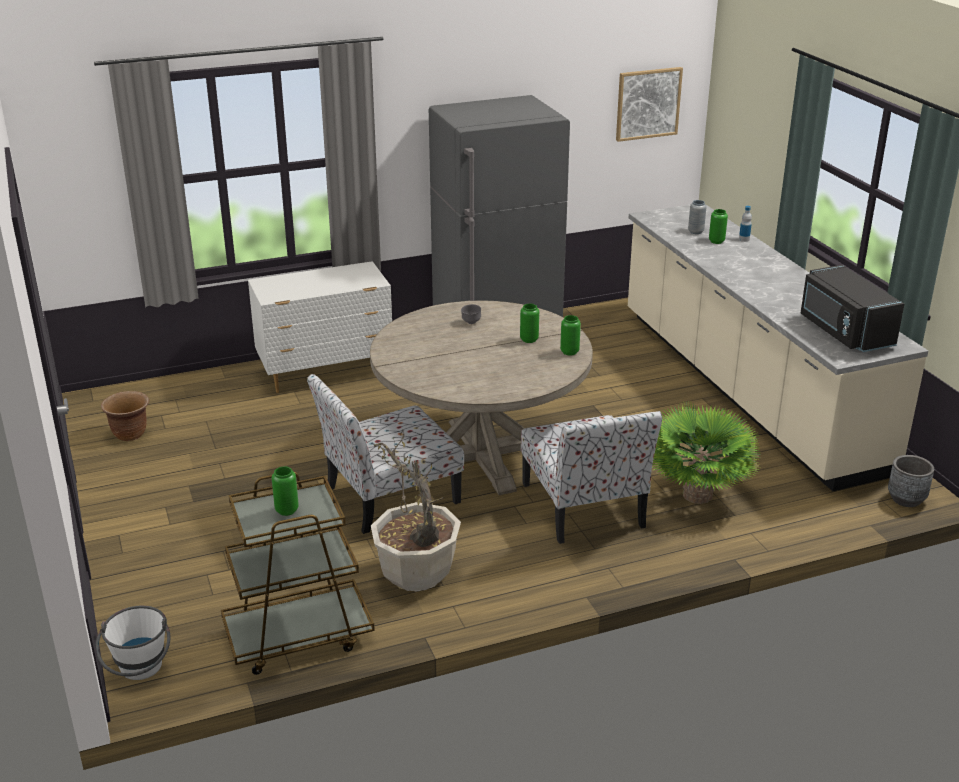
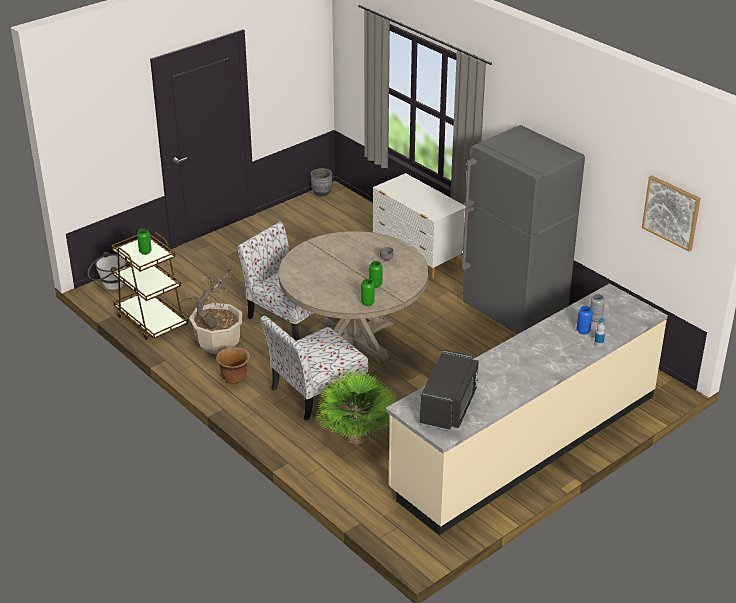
camera: 70 degrees right, 5 degrees up
brown planter [101,391,149,441] -> brown planter moved to [216,347,250,384]
green vase [709,209,728,244] -> blue vase [577,306,593,334]
black microwave [801,265,904,352] -> black microwave turned 150 degrees clockwise [420,350,479,431]
grey planter [888,455,934,507] -> grey planter moved to [311,168,332,196]

